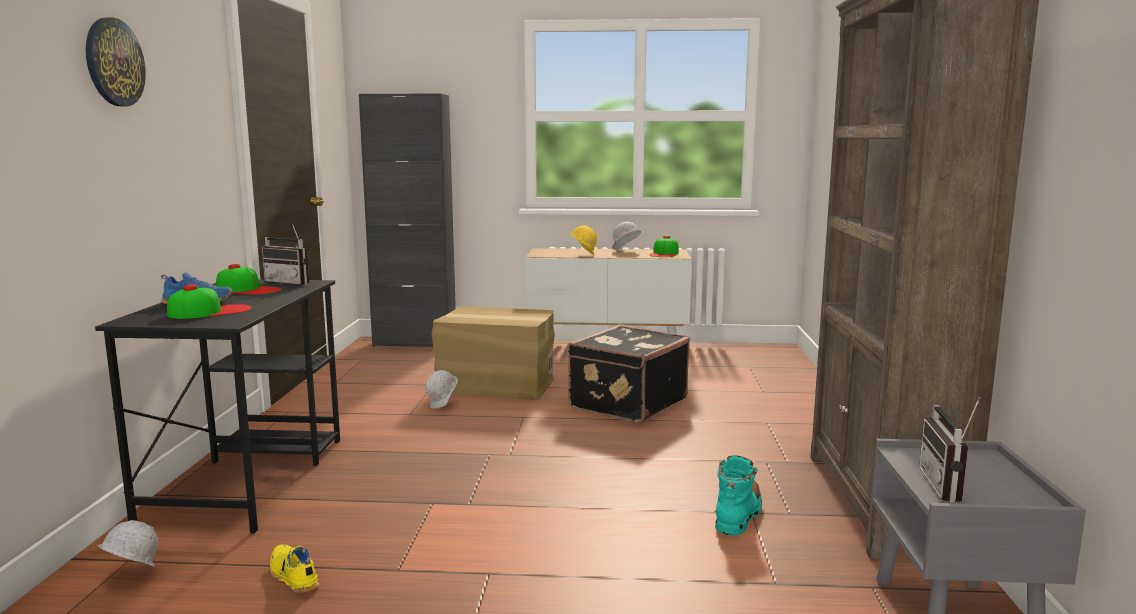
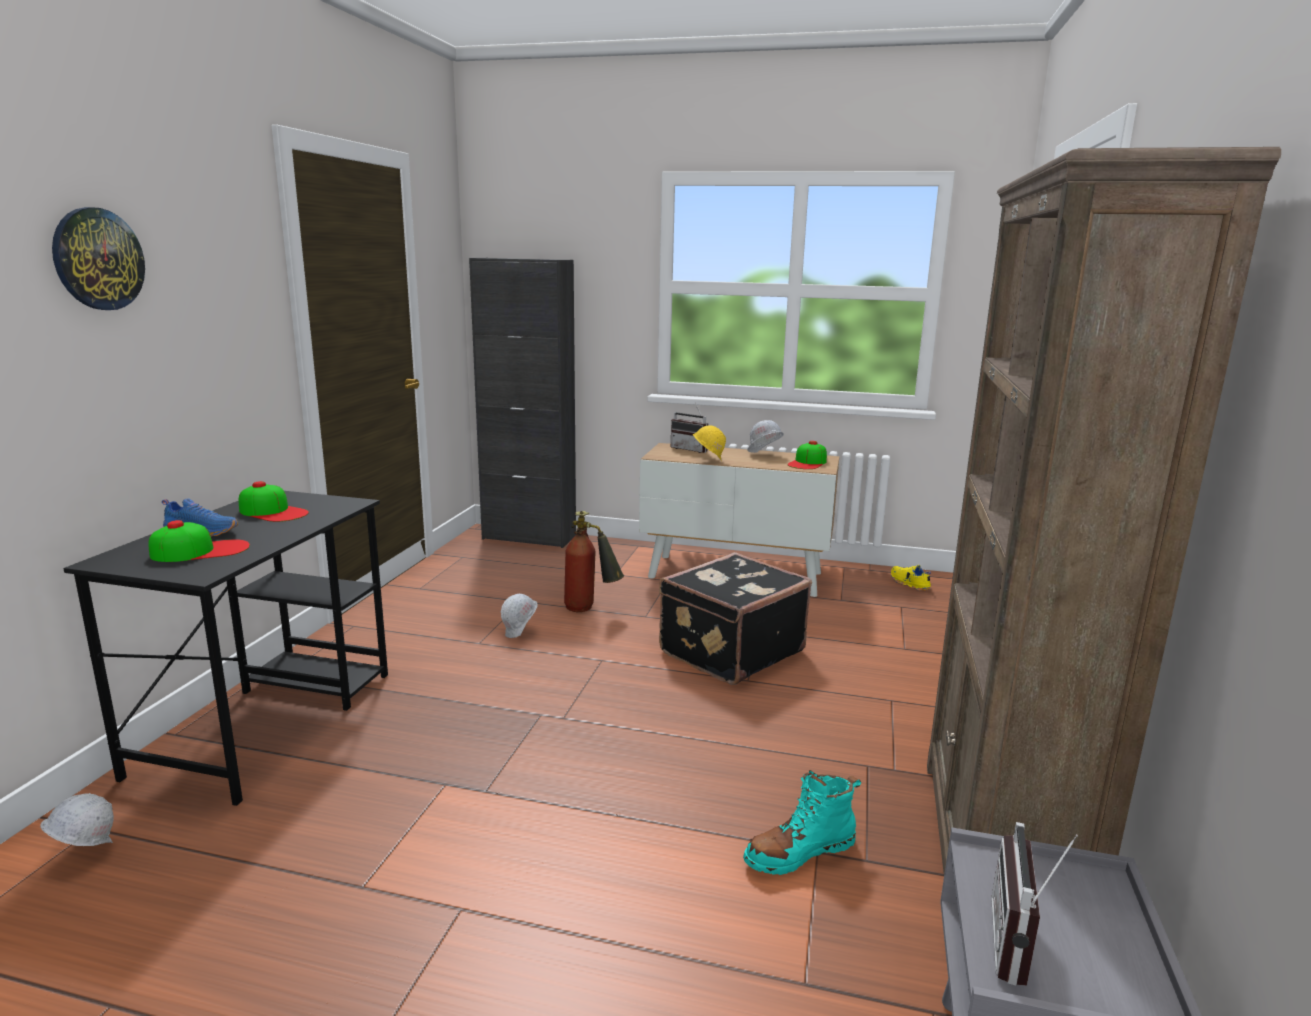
camera: 10 degrees right, 5 degrees up
radio [262,224,309,286] -> radio moved to [671,403,708,453]
yellow shoe [270,544,320,594] -> yellow shoe moved to [891,565,931,591]
cardboard box [432,306,555,400] -> fire extinguisher [564,511,624,612]
turquoise boot [715,455,762,536] -> turquoise boot turned 150 degrees counterclockwise [743,770,861,875]

